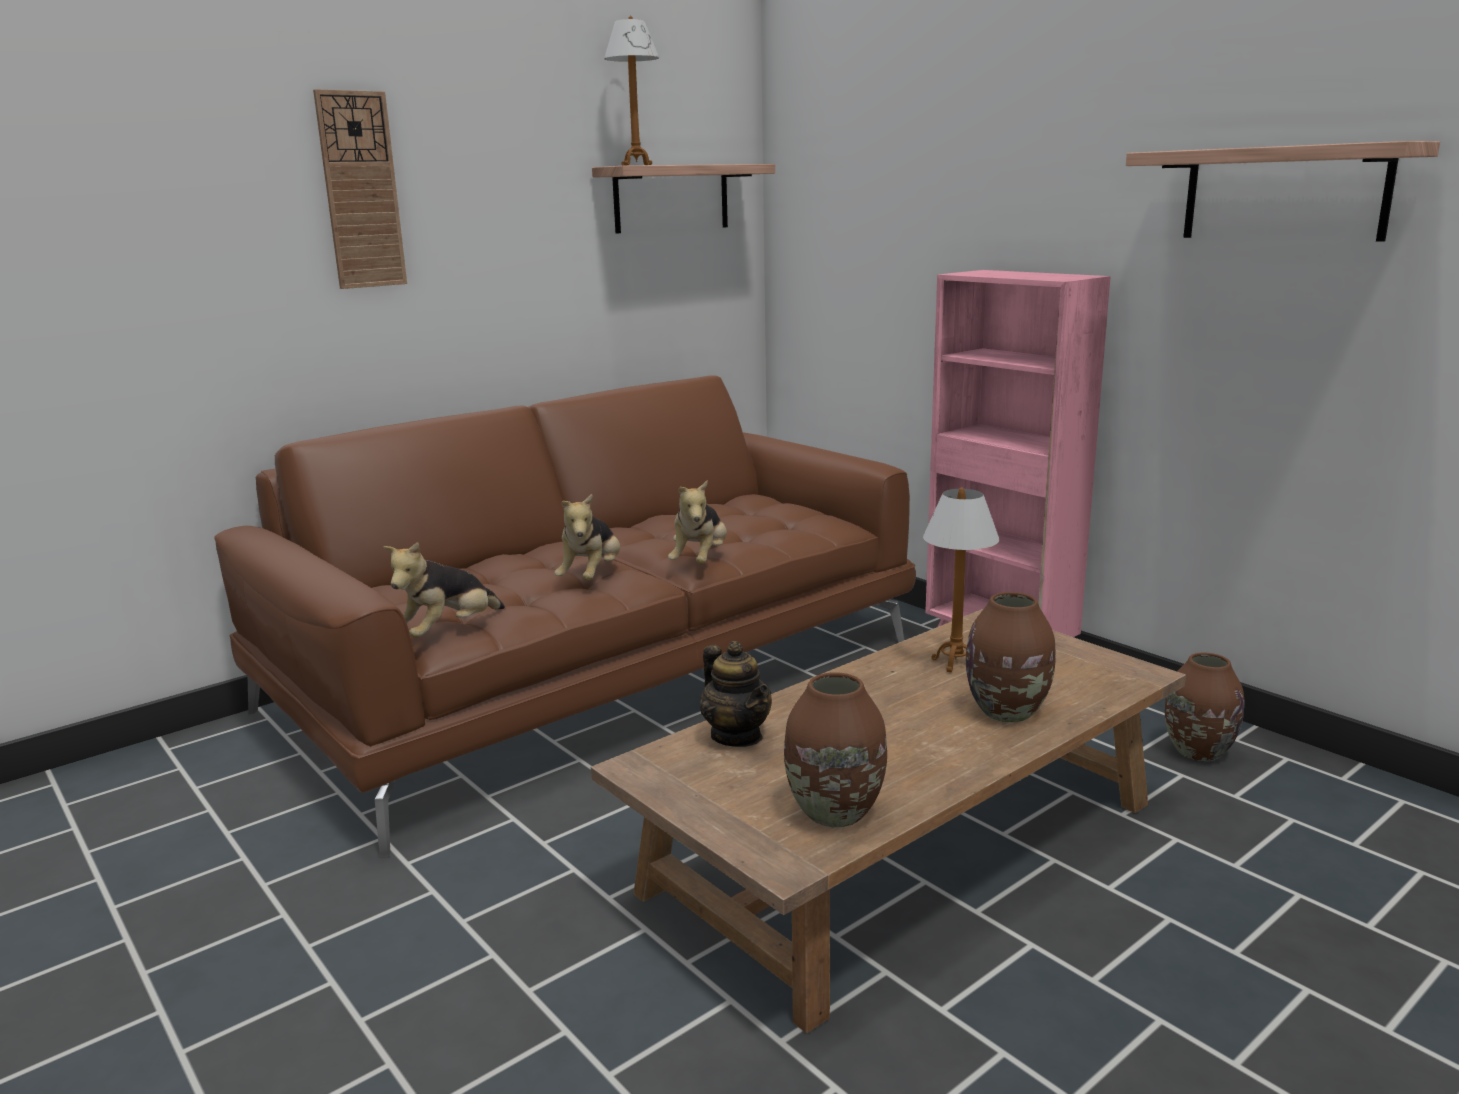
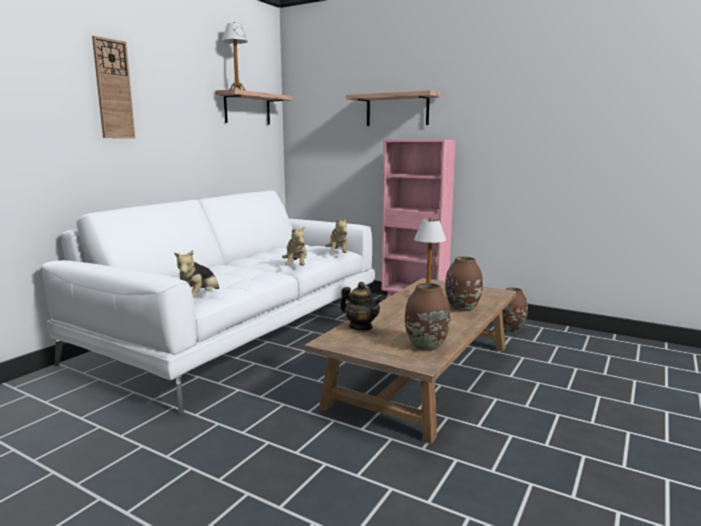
camera: 20 degrees left, 5 degrees down
brown sofa [214,375,916,858] -> white sofa [41,190,375,415]
plush toy [554,494,620,580] -> plush toy moved to [325,218,347,253]
shelf [1126,141,1440,242] -> shelf moved to [346,90,441,126]

